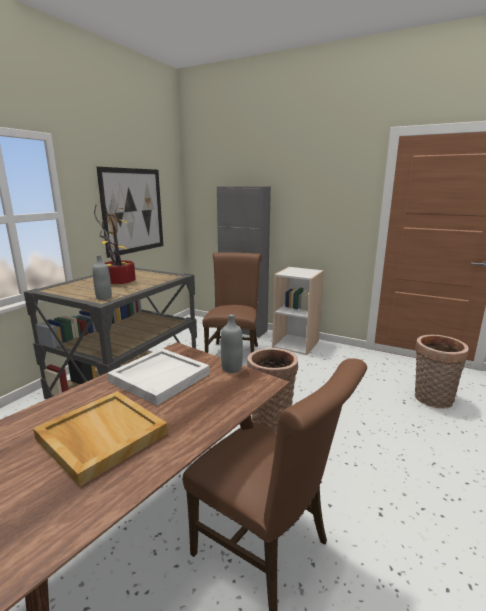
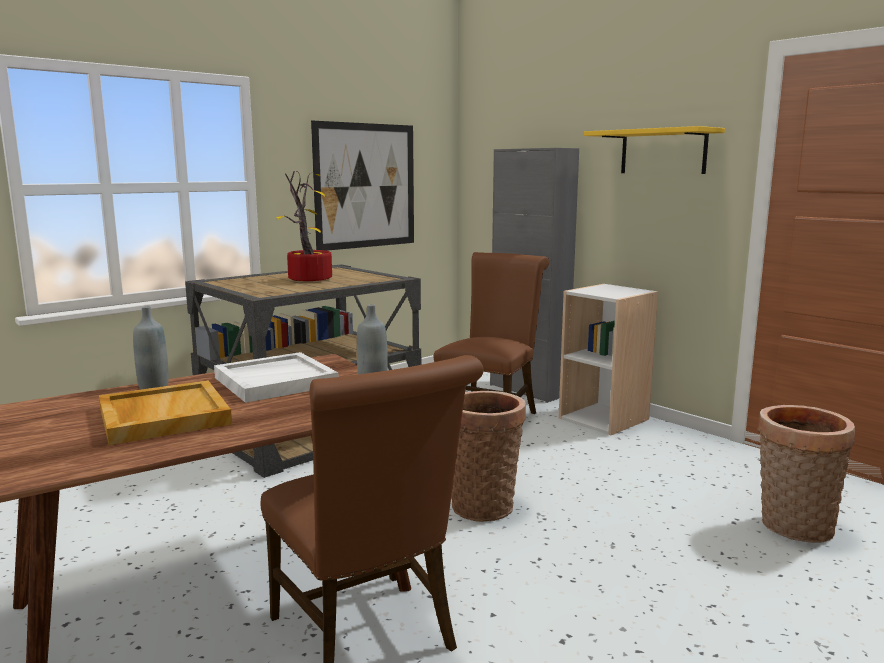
camera: 20 degrees right, 5 degrees down
grey bottle [92,255,112,300] -> grey bottle moved to [133,306,169,390]
none -> yellow shelf [584,126,725,174]

